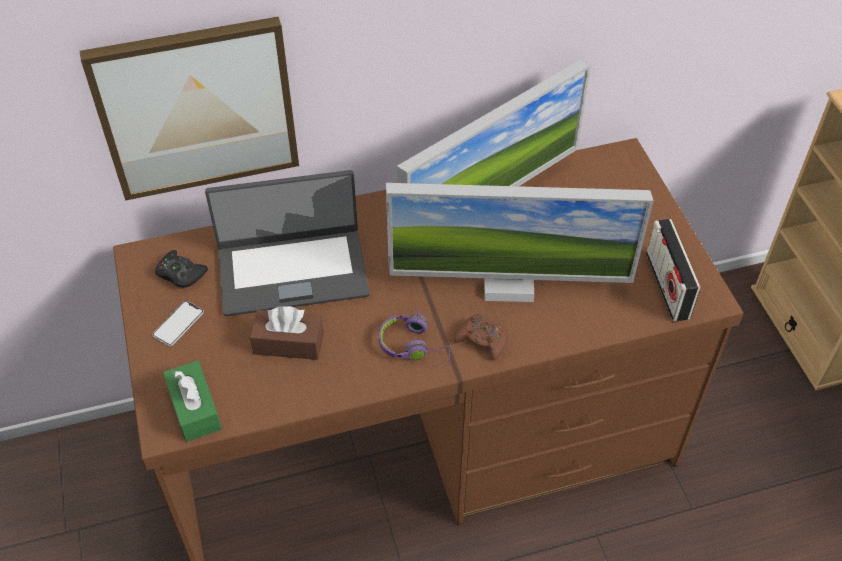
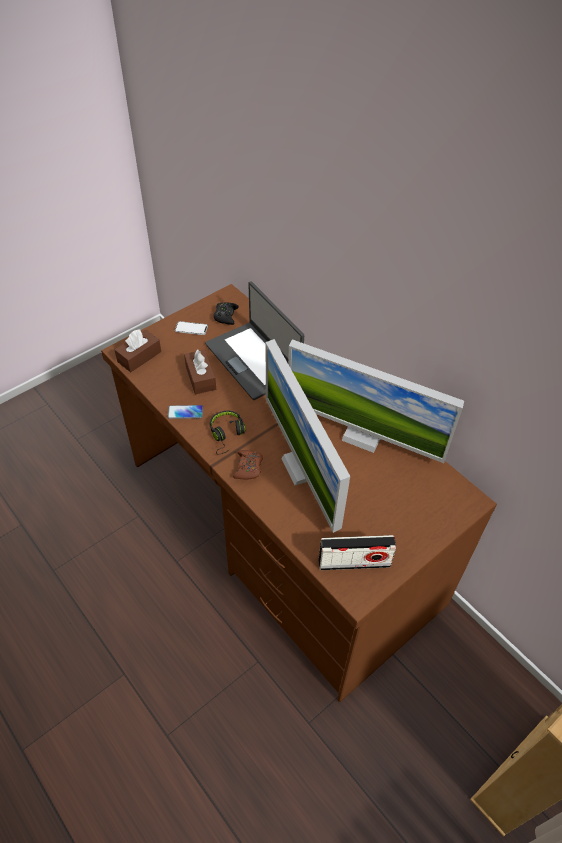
camera: 65 degrees right, 0 degrees up
picture [80,16,299,201] -> none
green tissue box [163,360,222,442] -> brown tissue box [115,329,161,372]
purple headphones [379,309,451,364] -> black headphones [210,411,245,454]
radio [646,219,700,321] -> radio turned 150 degrees counterclockwise [319,535,396,570]
none -> phone [168,405,203,419]

